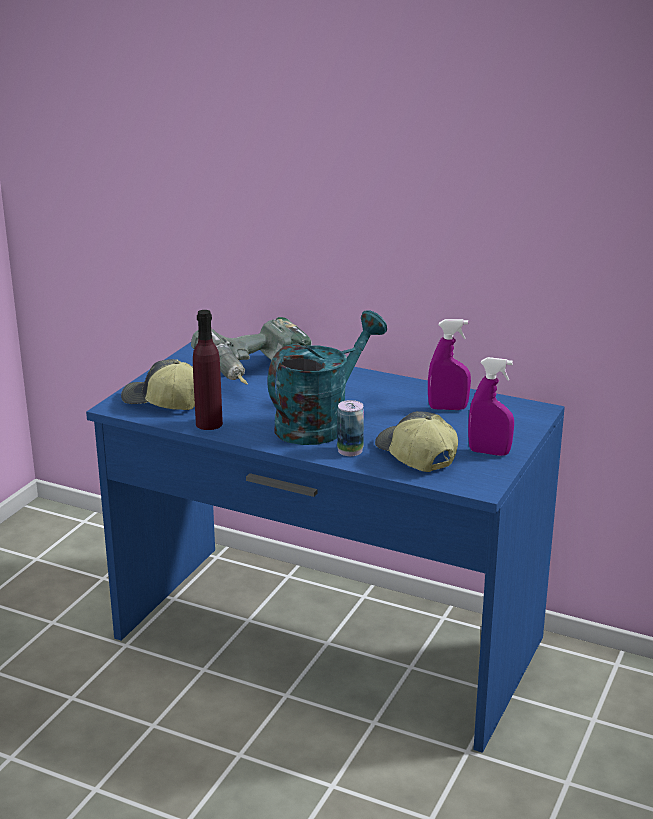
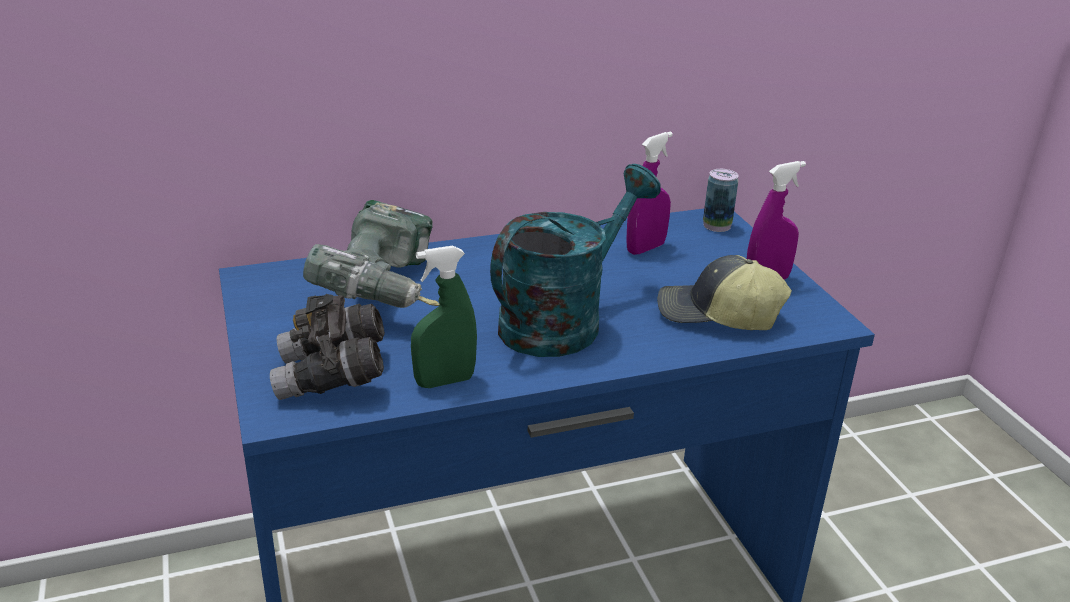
camera: 45 degrees left, 5 degrees up
cap [121,359,195,410] -> grey binoculars [270,294,385,400]
purple bottle [193,310,223,430] -> green spray bottle [411,246,477,388]
turquoise watering can [267,310,387,445] -> turquoise watering can turned 45 degrees clockwise [490,164,661,357]
can [337,400,364,456] -> can moved to [703,169,739,232]

